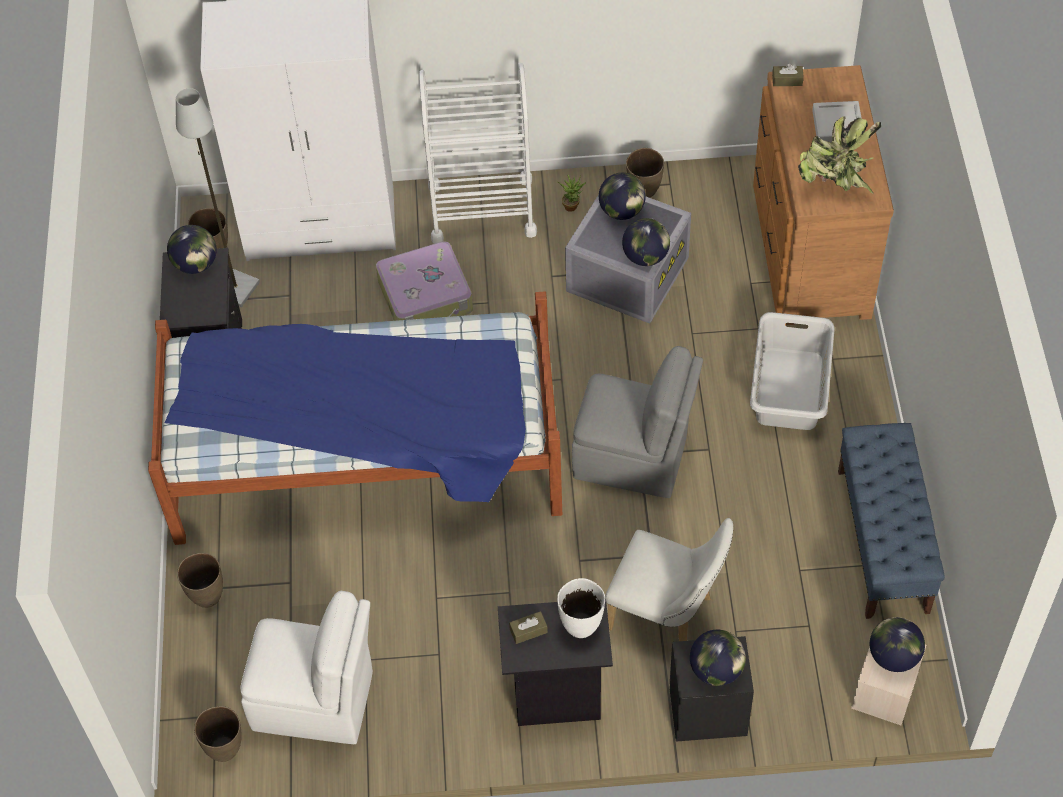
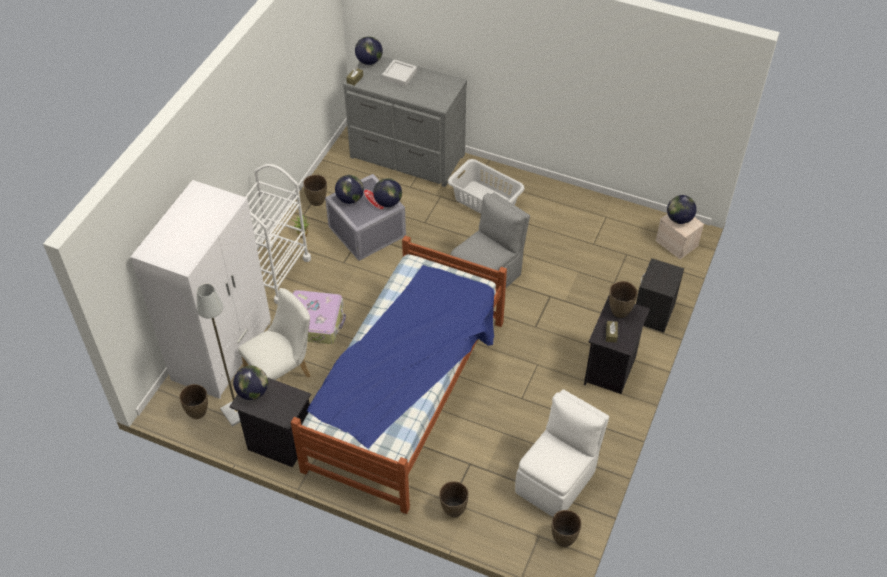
camera: 65 degrees left, 5 degrees down
white vase [557,578,605,638] -> brown vase [609,281,637,318]
white chair [605,518,734,641] -> white chair moved to [238,288,310,380]
globe [690,630,746,686] -> globe moved to [355,36,383,65]
brown dresser [753,65,894,325] -> grey dresser [343,56,467,187]
potted plant [798,116,881,194] -> none
blue bench [838,423,945,619] -> none

